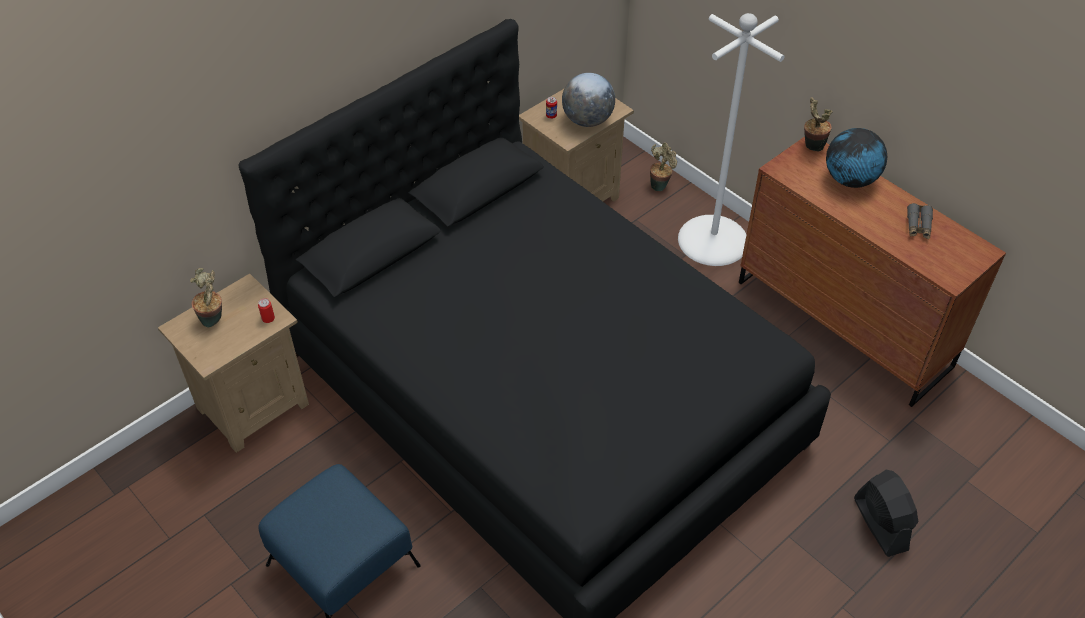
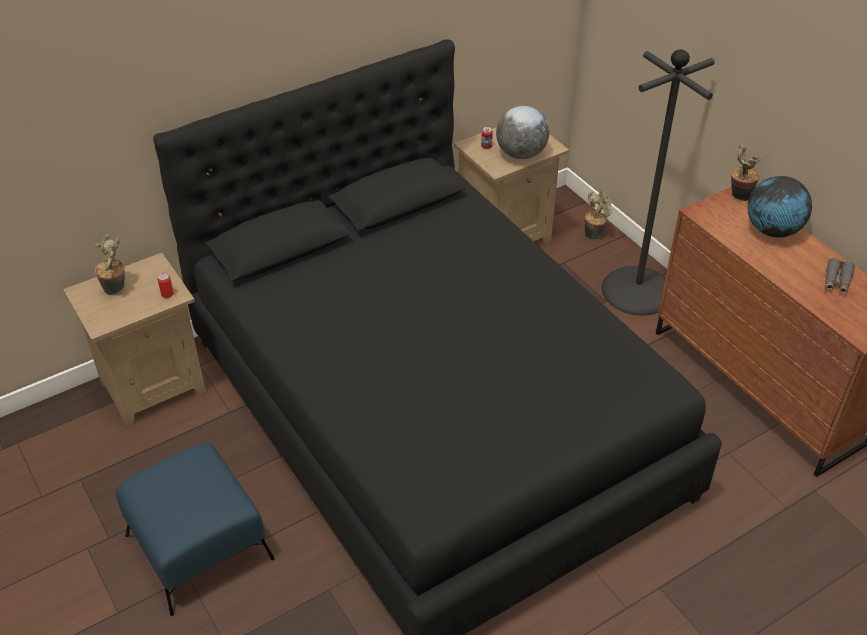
camera: 10 degrees right, 5 degrees down
white clothes rack [678,13,784,266] -> black clothes rack [602,50,715,315]
black fan [854,470,918,557] -> none

